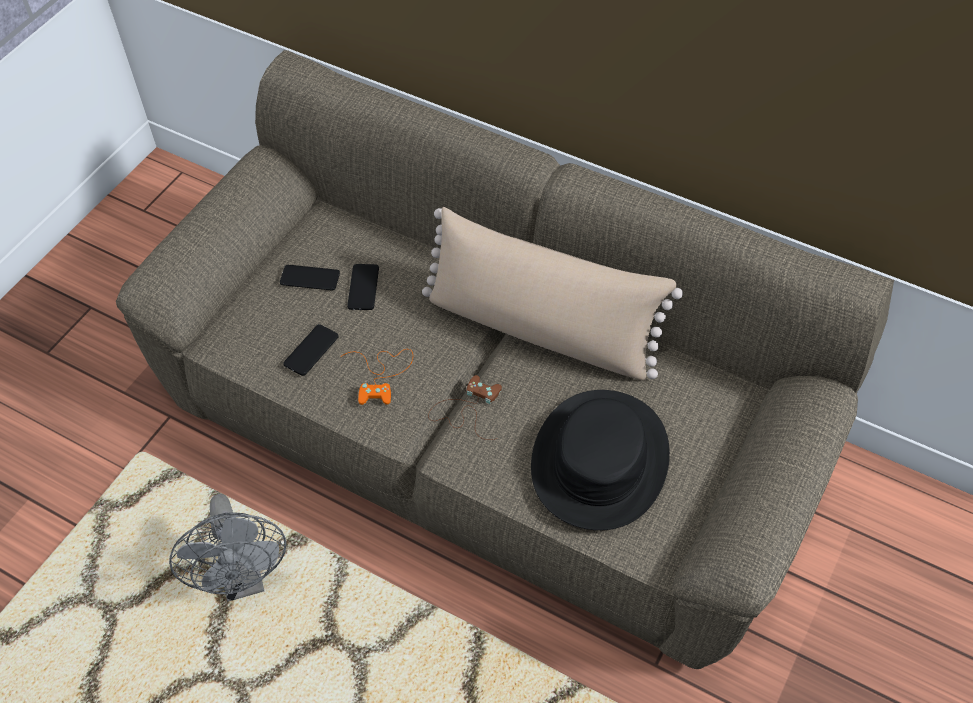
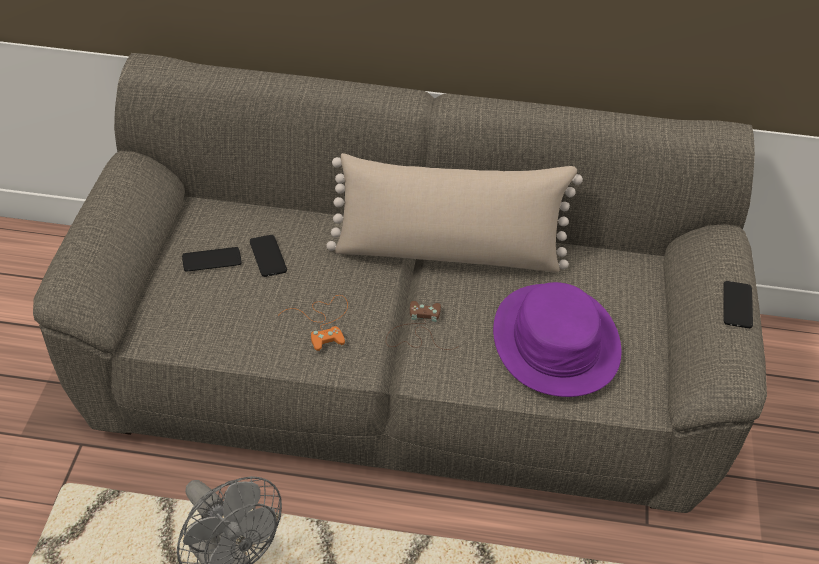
camera: 25 degrees left, 10 degrees down
phone [283,324,339,376] -> phone moved to [723,281,753,328]
black hat [531,390,670,530] -> purple hat [493,282,621,397]

